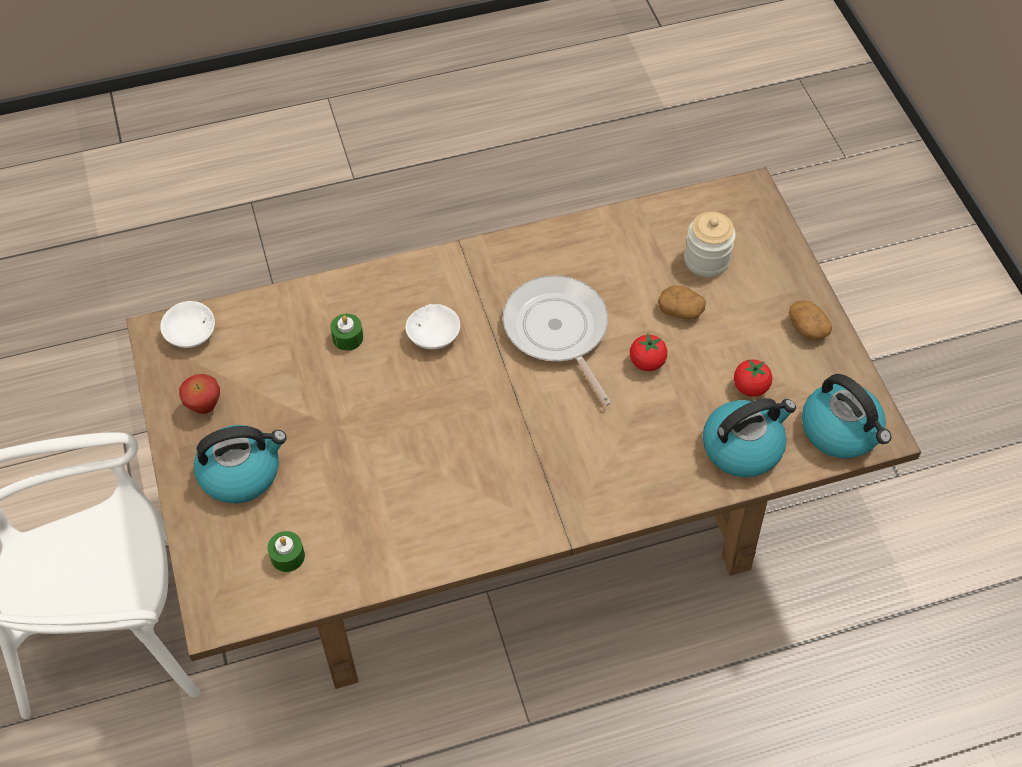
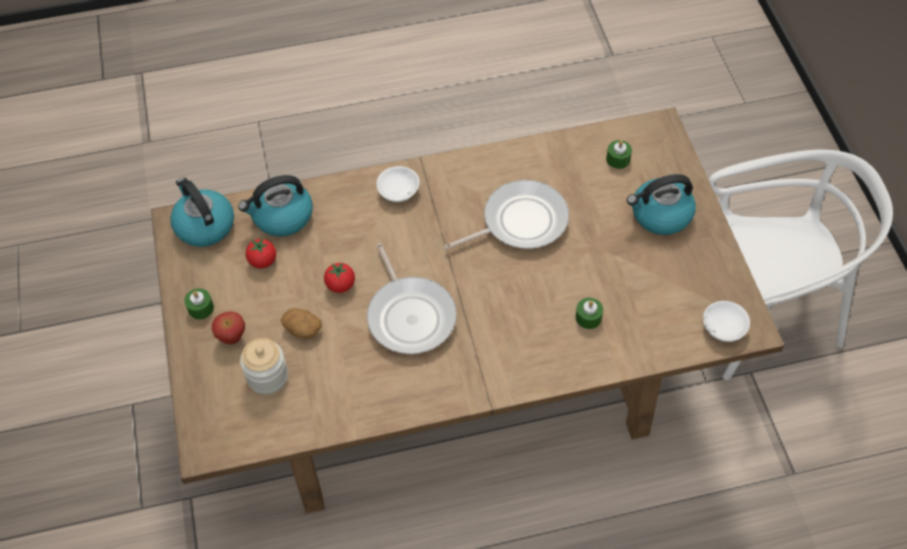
camera: 175 degrees left, 0 degrees up
apple [179,374,220,414] -> apple moved to [212,311,245,344]
white bowl [406,304,460,349] -> white bowl moved to [377,166,419,202]
potato [789,300,832,341] -> green candle [184,288,214,319]
none -> frying pan [444,180,569,250]

